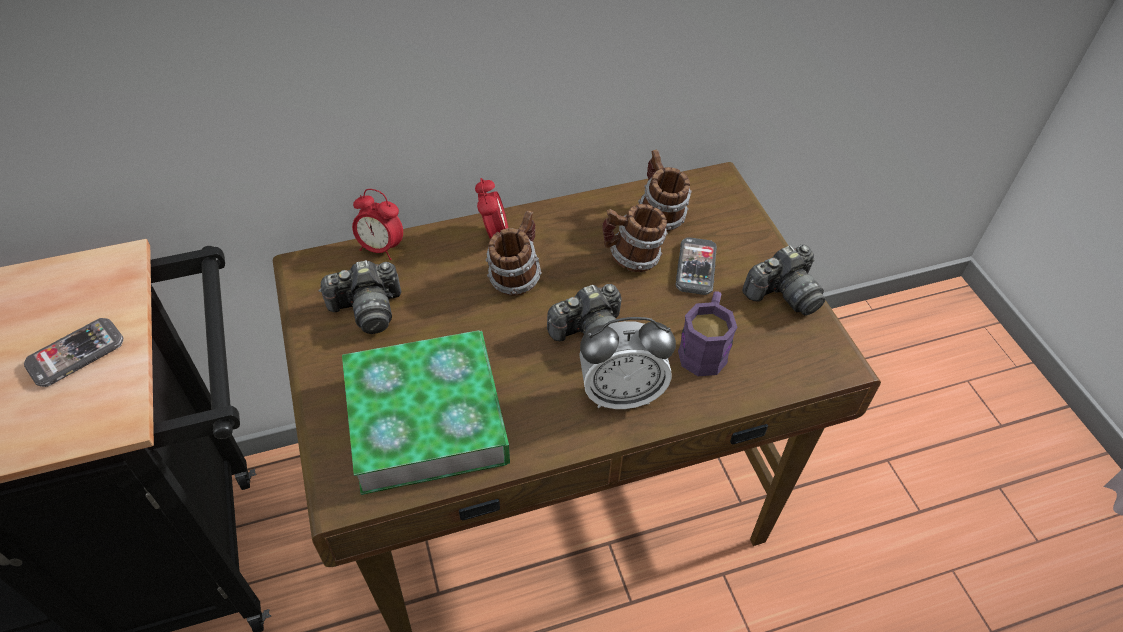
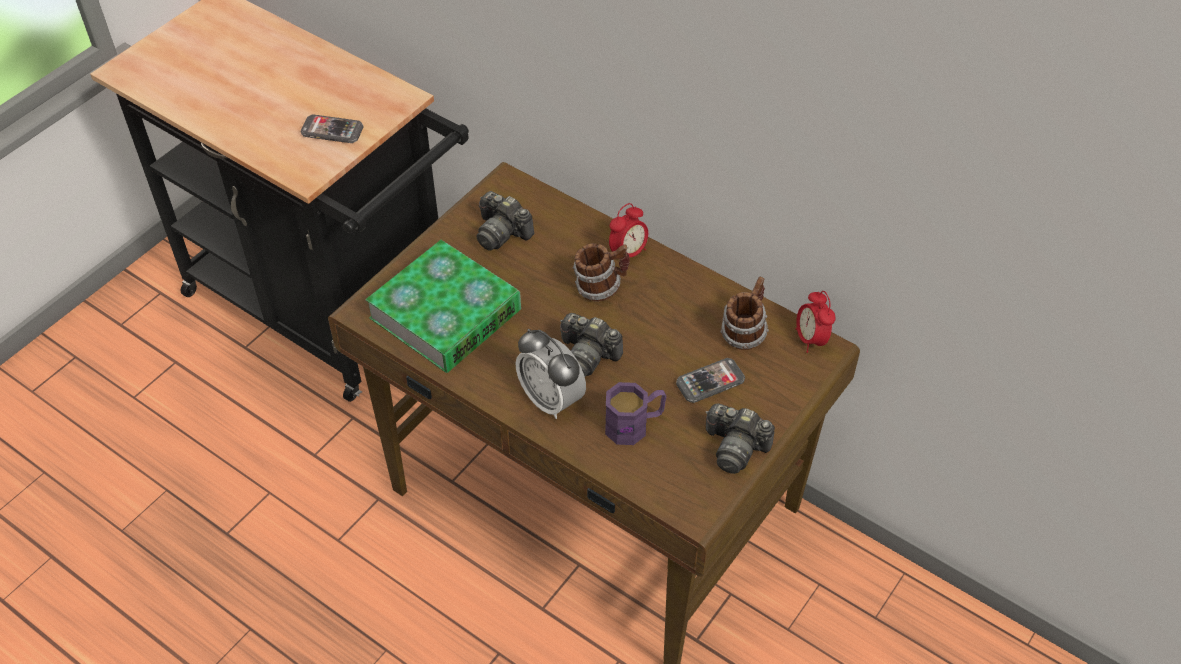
camera: 55 degrees right, 0 degrees up
alarm clock [352,189,403,260] -> alarm clock moved to [796,291,836,353]
mug [602,204,668,272] -> none

